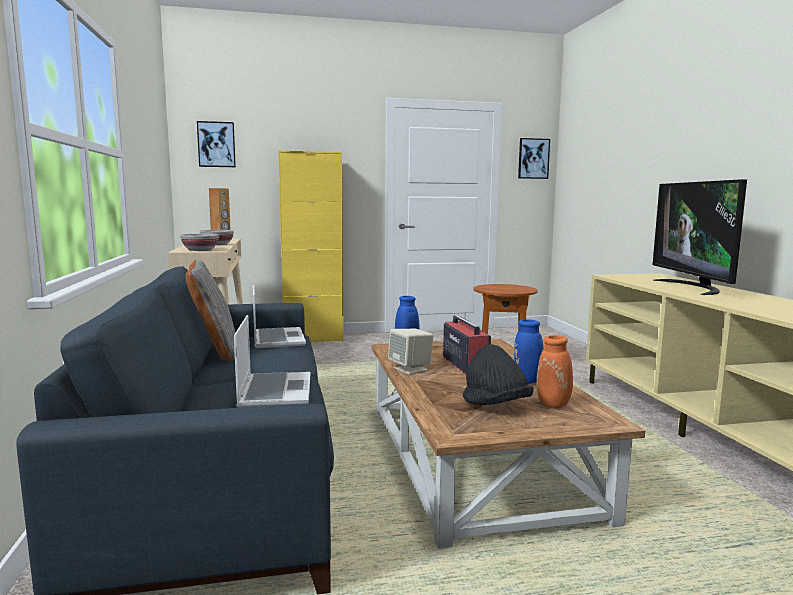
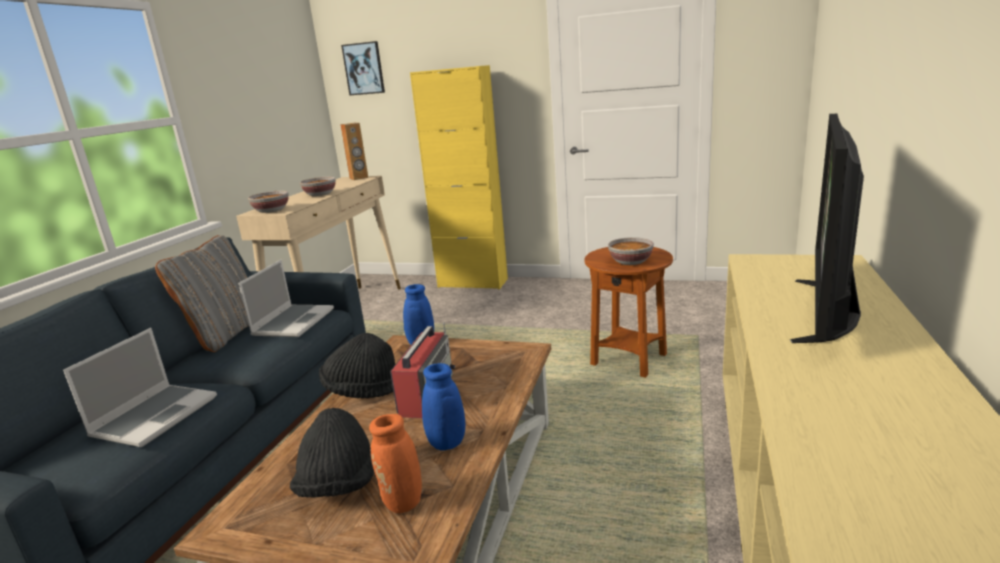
camera: 30 degrees right, 10 degrees up
beige speaker [388,329,433,375] -> black hat [319,333,395,398]
picture [518,138,550,179] -> none
none -> bowl [608,237,654,265]

